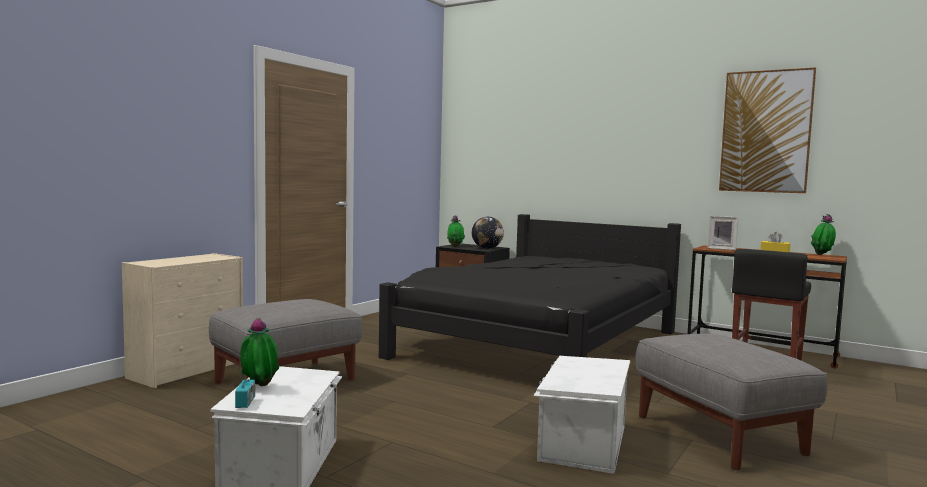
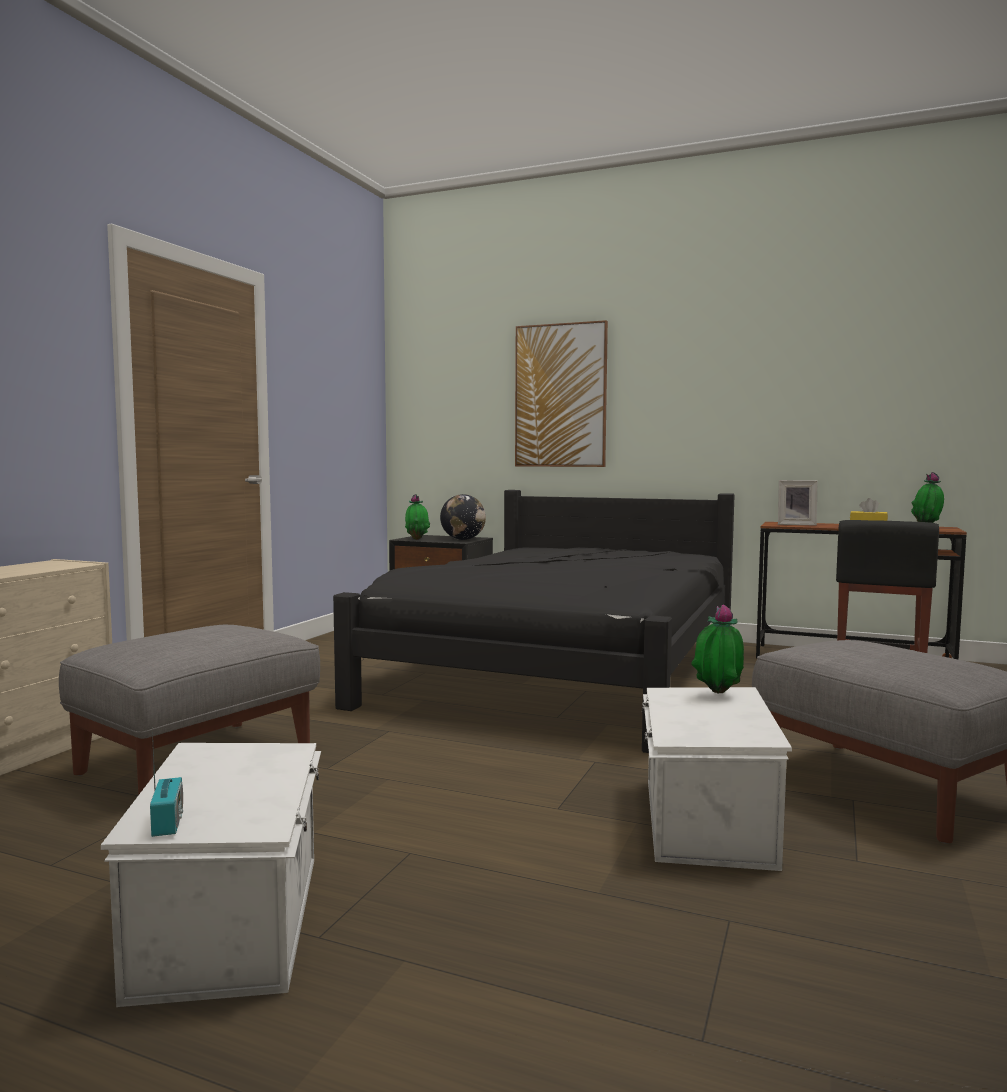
camera: 10 degrees left, 0 degrees up
potted plant [240,318,279,386] -> potted plant moved to [691,604,744,694]
picture [719,67,816,193] -> picture moved to [515,320,608,467]

